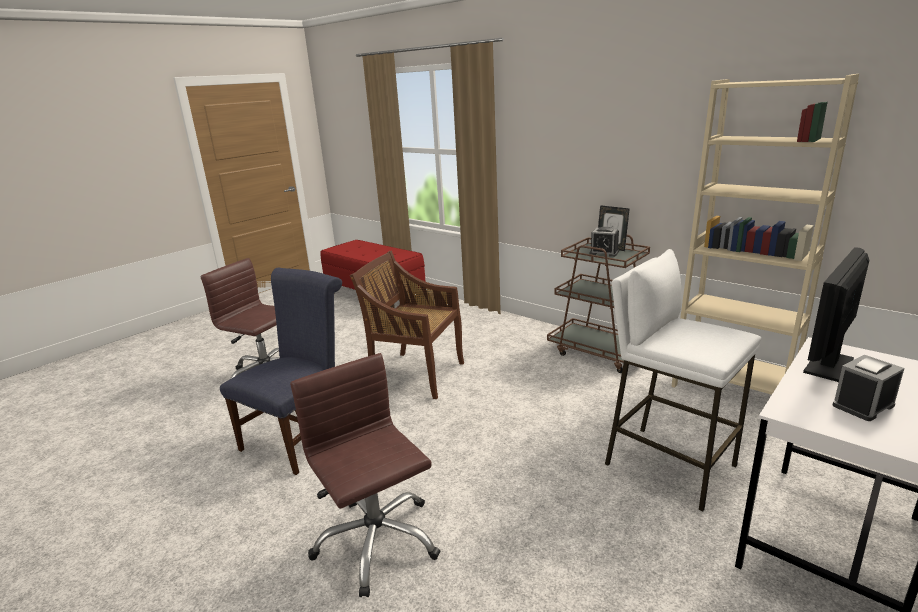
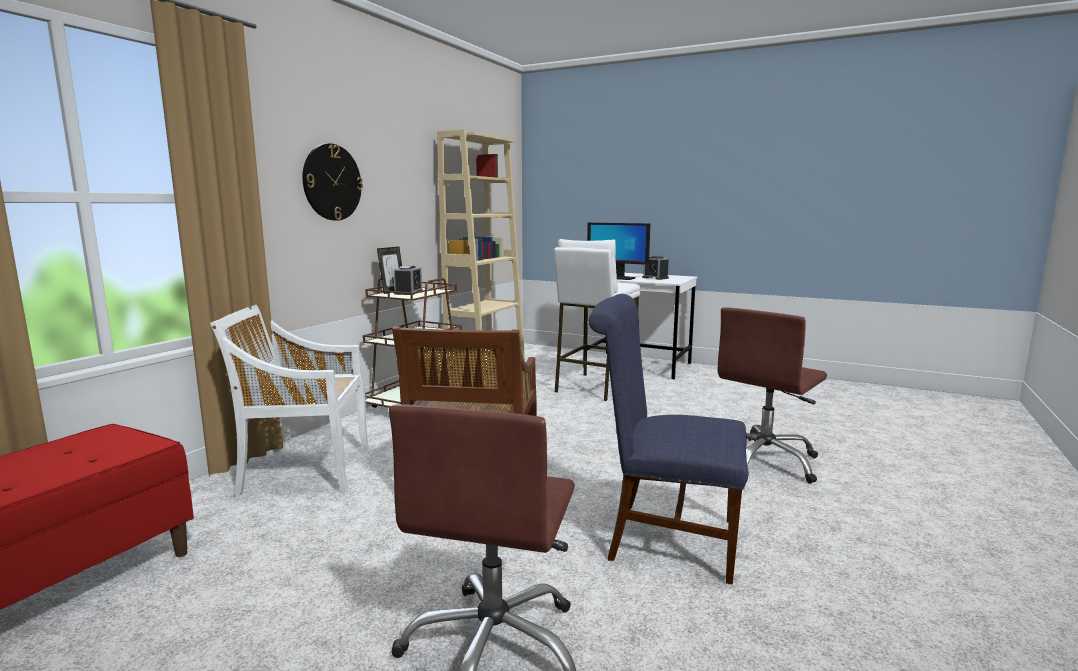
camera: 105 degrees left, 10 degrees down
none -> white chair [210,305,369,495]
none -> wall clock [303,143,363,221]

